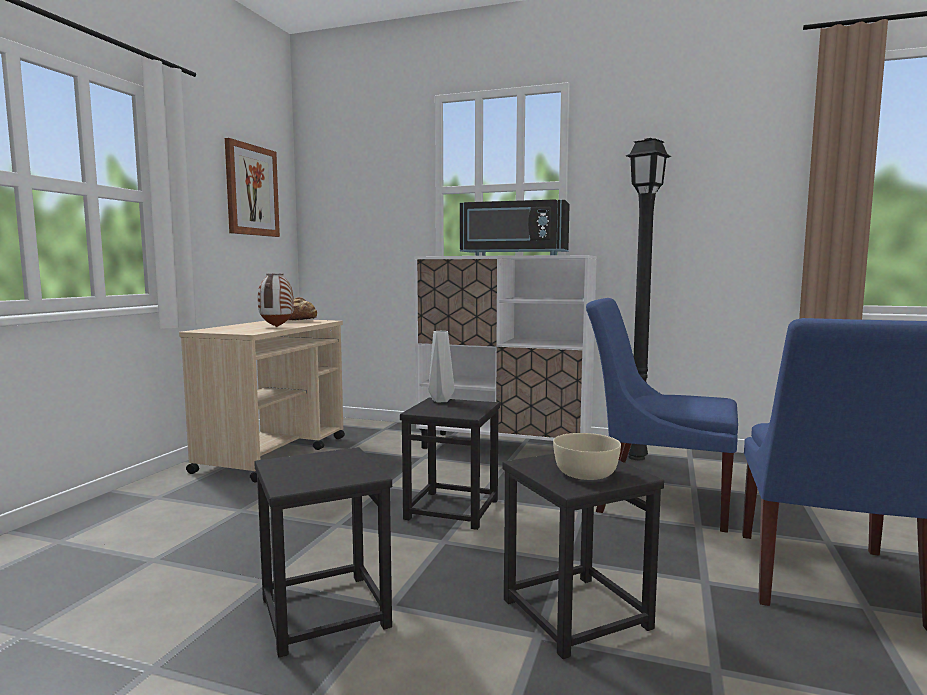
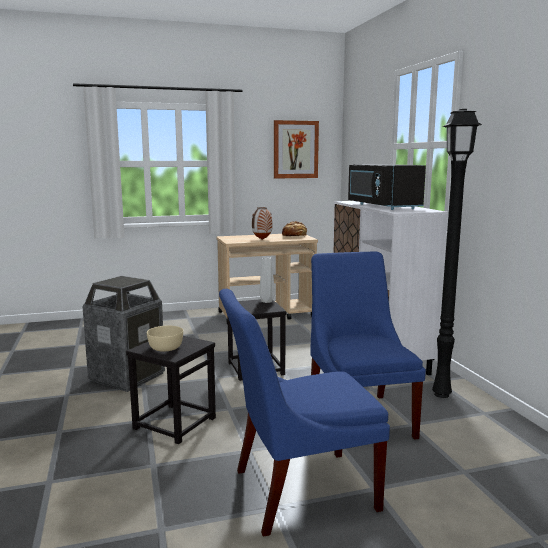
camera: 55 degrees right, 5 degrees up
black stool [254,447,392,658] -> trash can [82,276,165,392]

